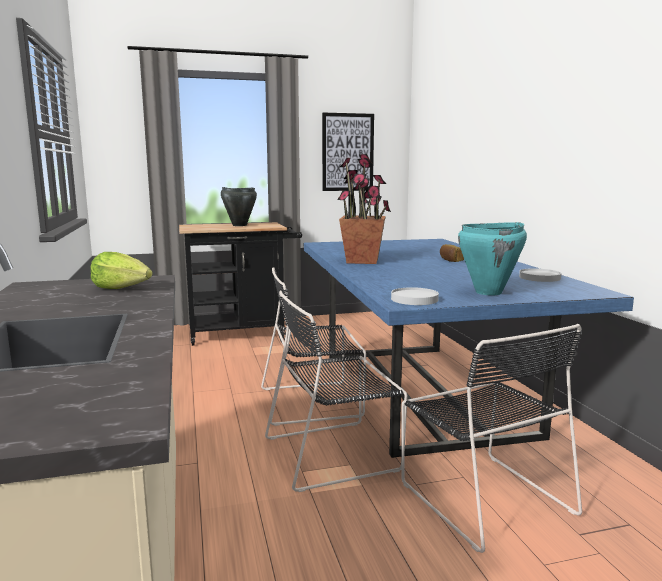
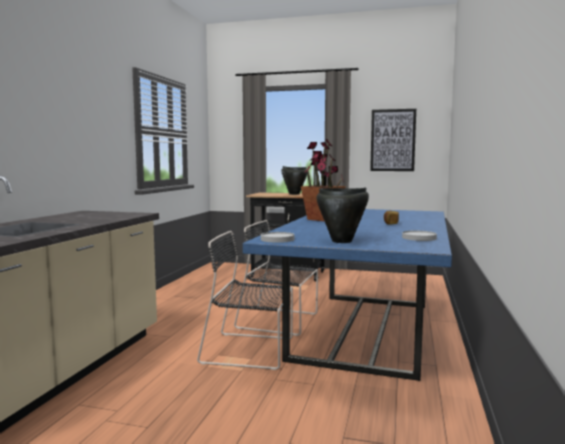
camera: 30 degrees right, 5 degrees down
lettuce [90,252,153,289] -> none
black chair [401,324,582,553] -> none
turquoise cooking pot [458,222,527,295] -> black cooking pot [316,187,369,243]

